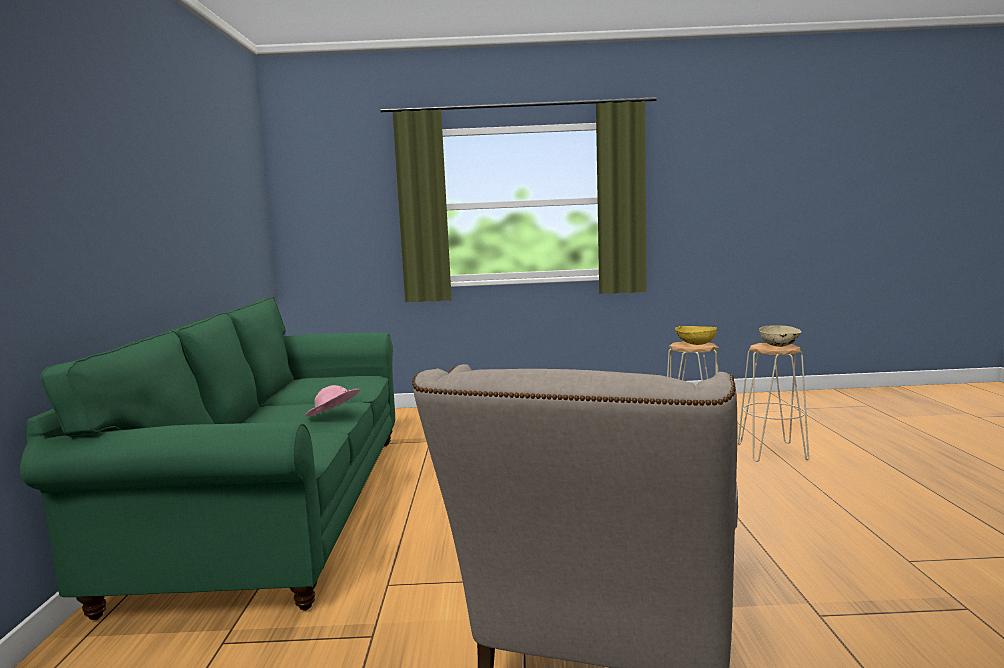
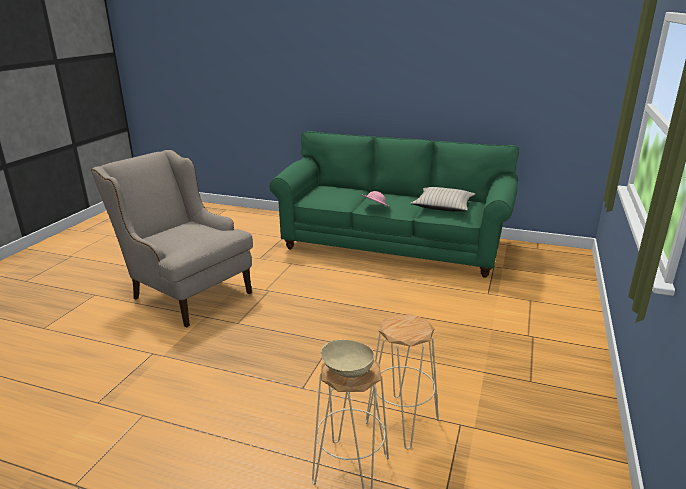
camera: 110 degrees right, 15 degrees up
yellow bowl [675,326,717,345] -> none
none -> beige pillow [410,187,475,212]

